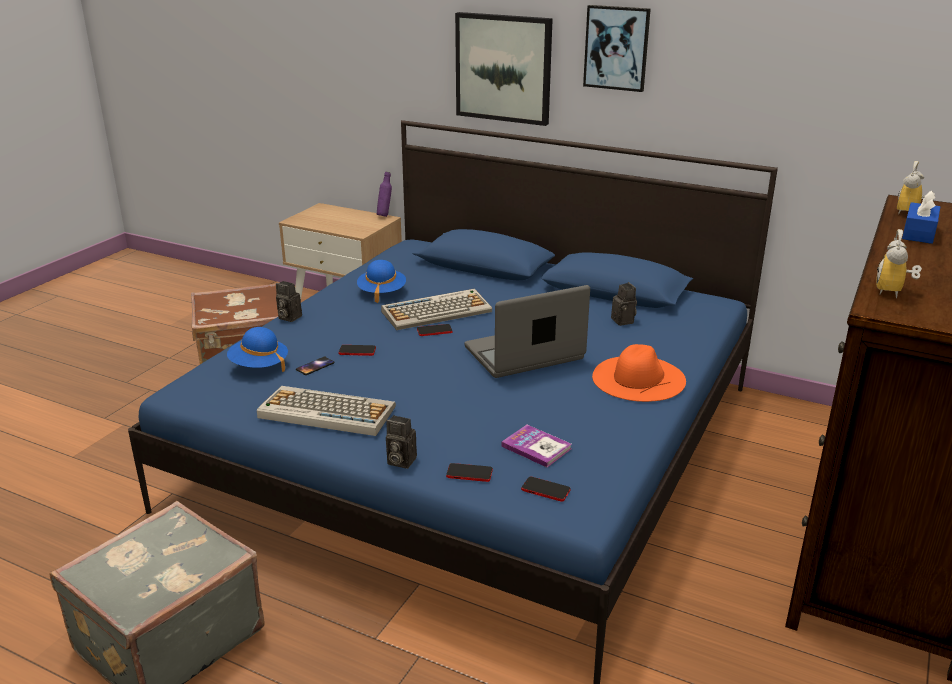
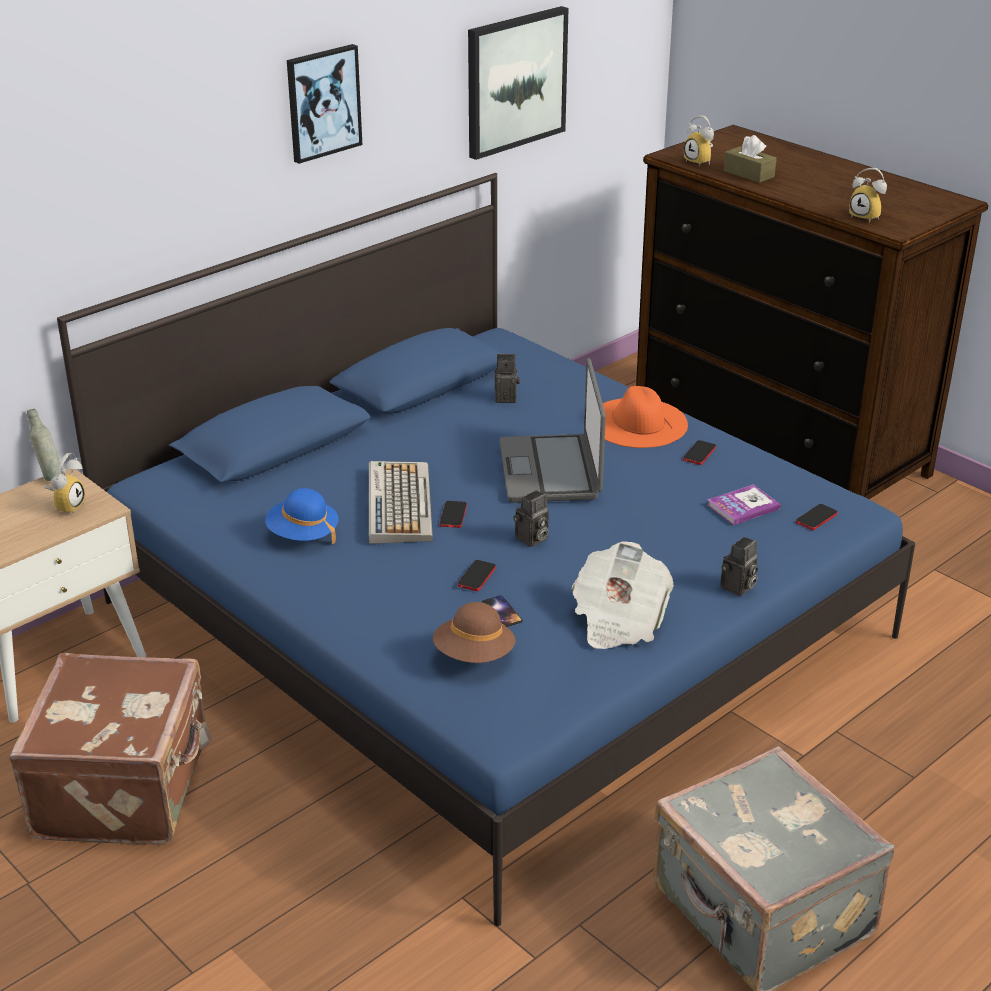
camera: 70 degrees left, 5 degrees up
blue hat [227,327,288,372] -> brown hat [433,602,515,663]
keyboard [257,386,396,436] -> newspaper [572,541,674,649]
camera [276,281,302,322] -> camera moved to [513,490,549,547]
purple bottle [377,172,392,217] -> grey bottle [27,409,63,481]
phone [446,463,493,482] -> phone moved to [683,440,716,465]
picture [455,12,553,126] -> picture moved to [468,6,569,160]
blue tissue box [902,190,940,244] -> brown tissue box [724,135,777,183]
none -> alarm clock [45,453,86,515]

